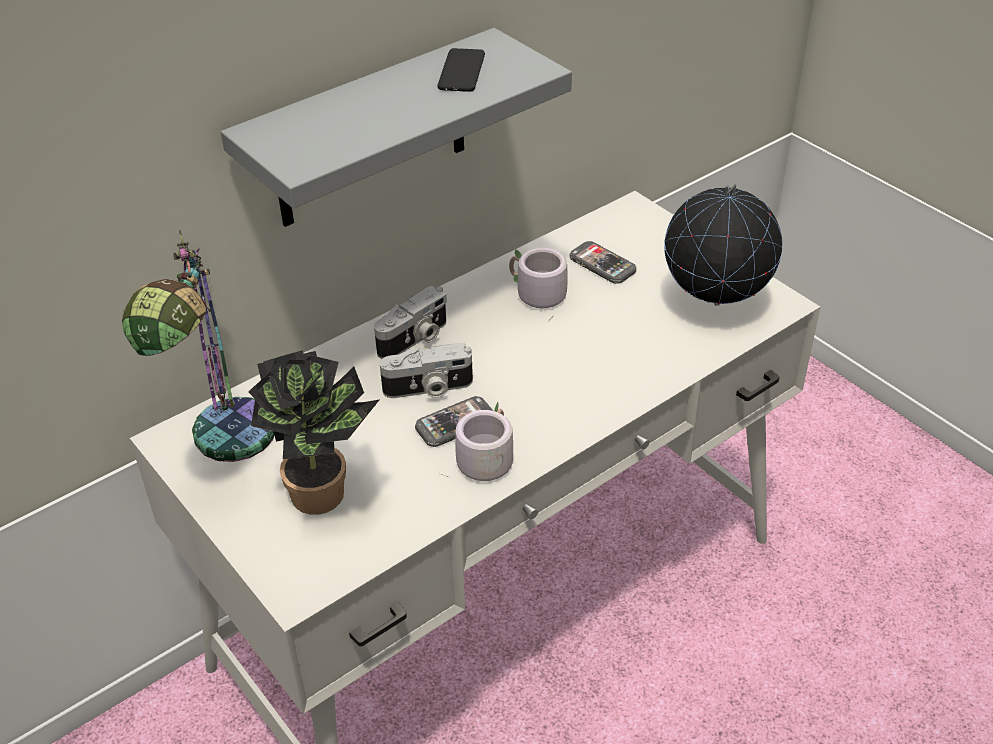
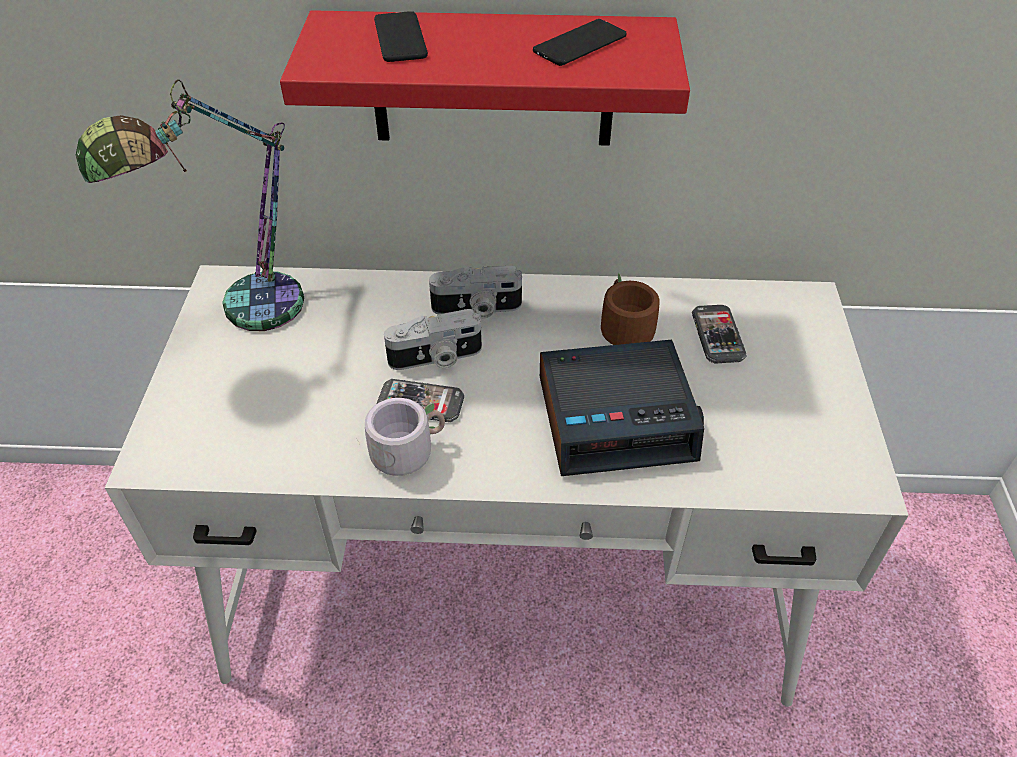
camera: 40 degrees right, 5 degrees up
grey shelf [221,28,572,227] -> red shelf [280,10,690,146]
potted plant [248,350,379,515] -> none
camera [380,343,473,398] -> camera turned 45 degrees counterclockwise [384,309,482,370]
grey mug [509,248,568,322] -> brown mug [601,273,659,345]
globe [664,184,782,306] -> none
none -> phone [374,11,428,62]
none -> alarm clock [540,340,704,476]

